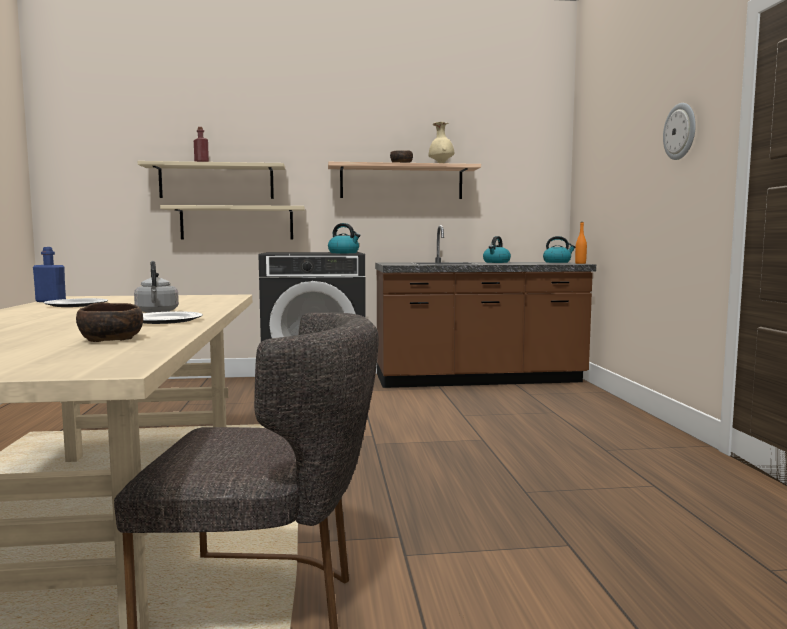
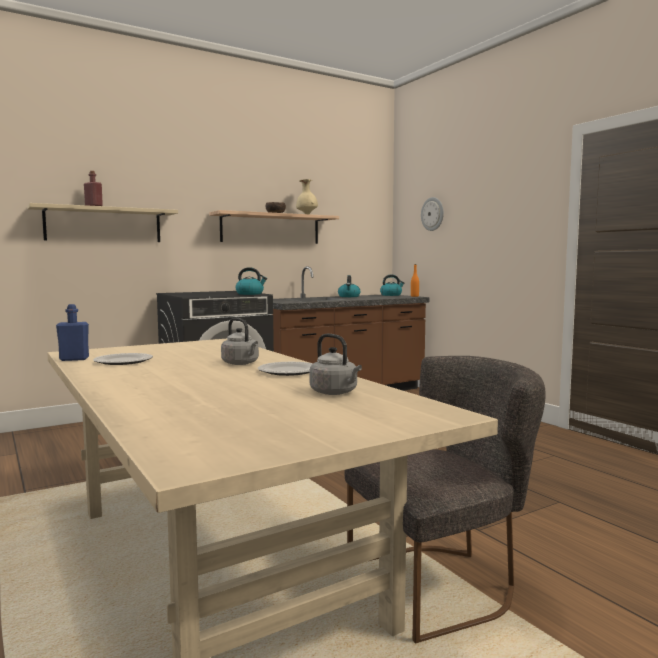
camera: 25 degrees left, 0 degrees up
brown bowl [76,302,143,342] -> grey kettle [310,334,362,395]
beige shelf [160,205,305,239] -> none
wall clock [663,103,696,160] -> wall clock moved to [421,197,444,231]

